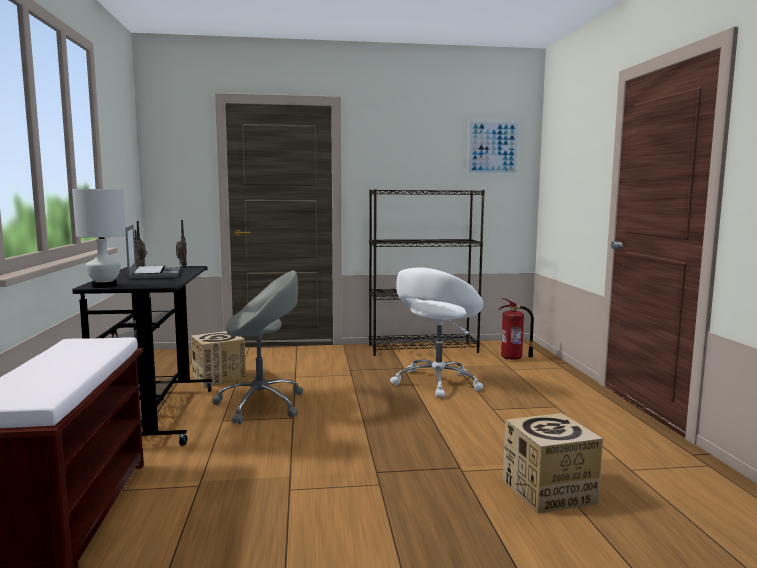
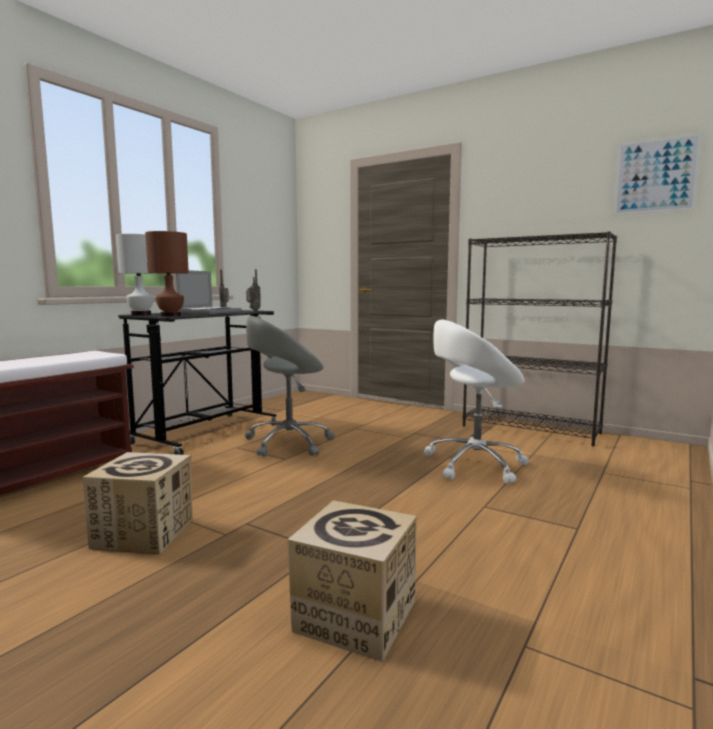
camera: 40 degrees right, 0 degrees up
cardboard box [191,331,246,387] -> cardboard box moved to [83,452,193,554]
grey office chair [212,270,303,424] -> grey office chair turned 120 degrees clockwise [245,316,335,457]
fire extinguisher [499,298,534,360] -> none
none -> brown table lamp [145,231,189,317]

